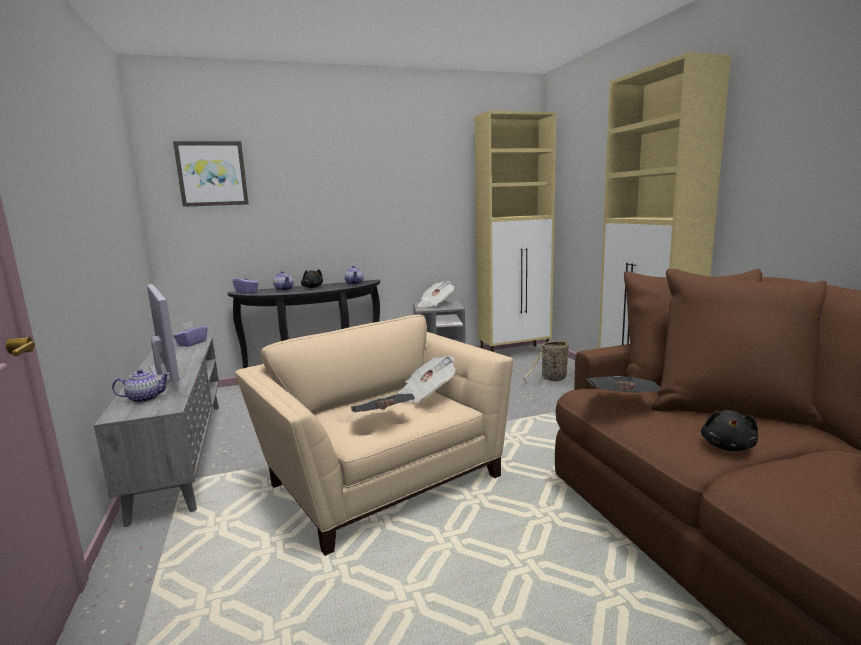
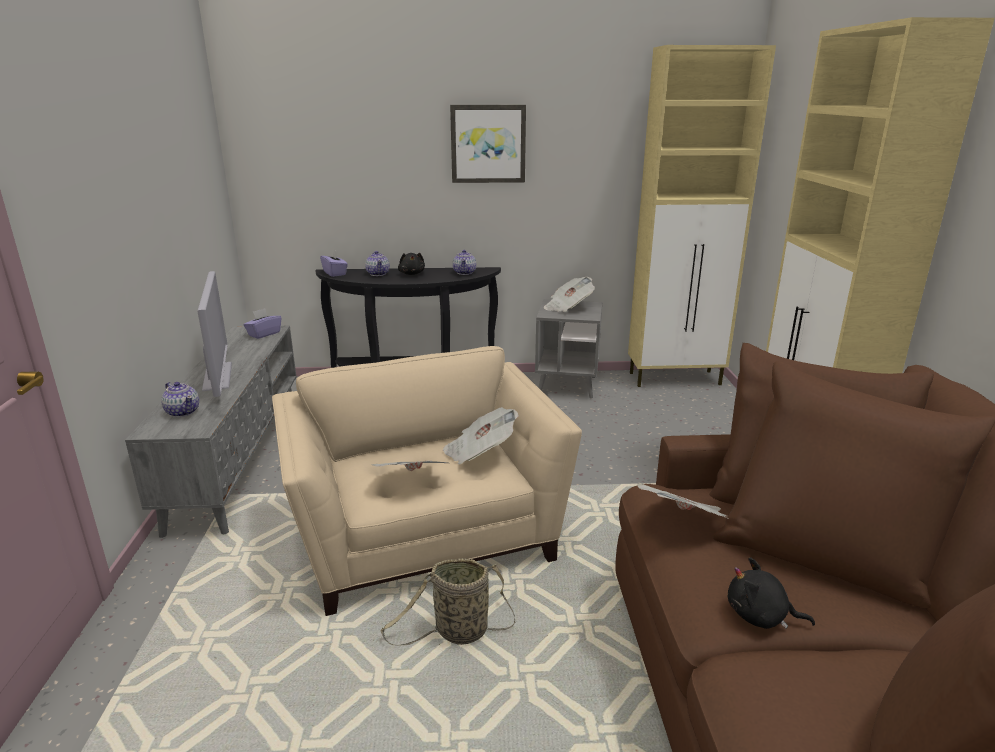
camera: 15 degrees right, 10 degrees up
teapot [112,369,170,403] -> teapot turned 45 degrees clockwise [161,382,199,417]
picture [173,141,249,207] -> picture moved to [450,105,526,183]
basket [523,341,575,384] -> basket moved to [380,558,516,646]
black plush toy [701,410,758,451] -> black plush toy turned 75 degrees clockwise [728,557,815,629]

